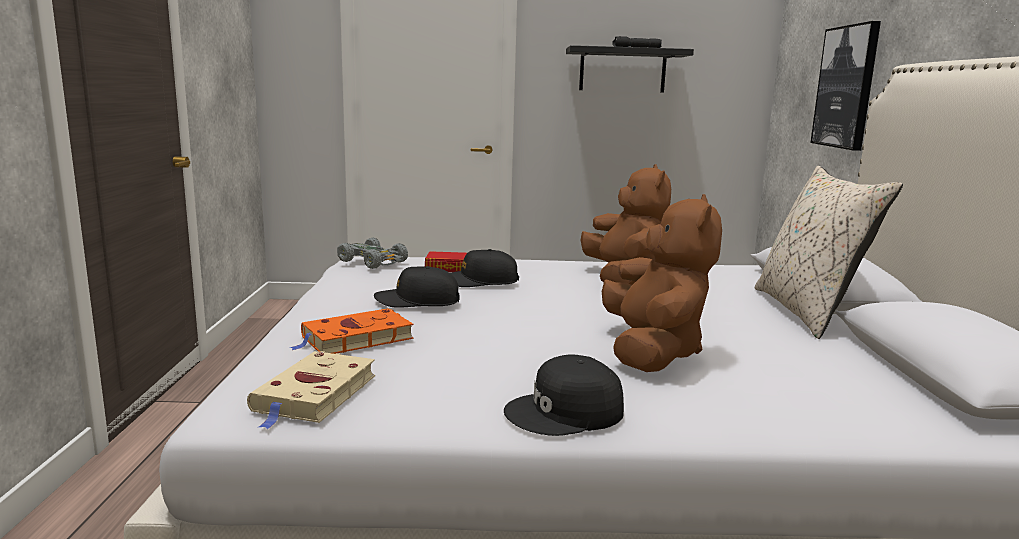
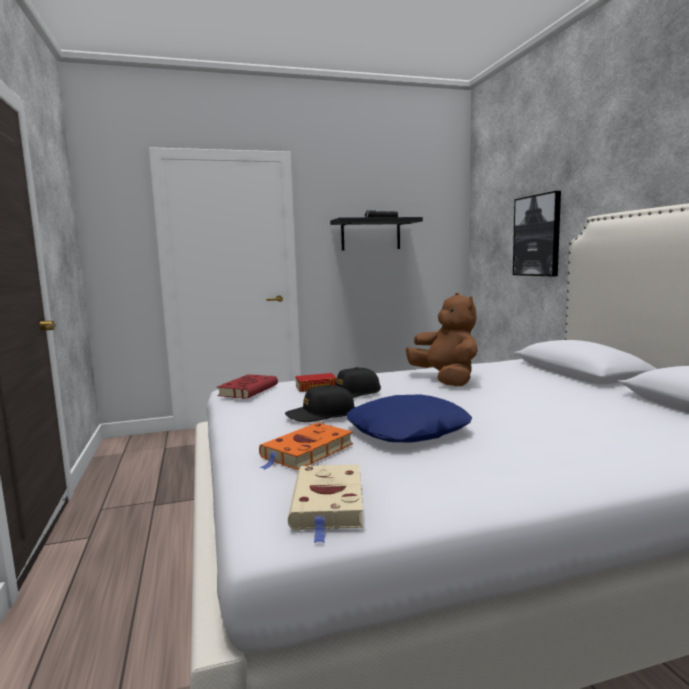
camera: 15 degrees left, 5 degrees down
grey toy car [337,238,408,269] -> red book [217,374,278,399]
black cap [504,355,624,436] -> none
brown plush toy [602,194,722,372] -> none
beige pillow [755,166,903,339] -> none
none -> blue pillow [346,394,472,443]

